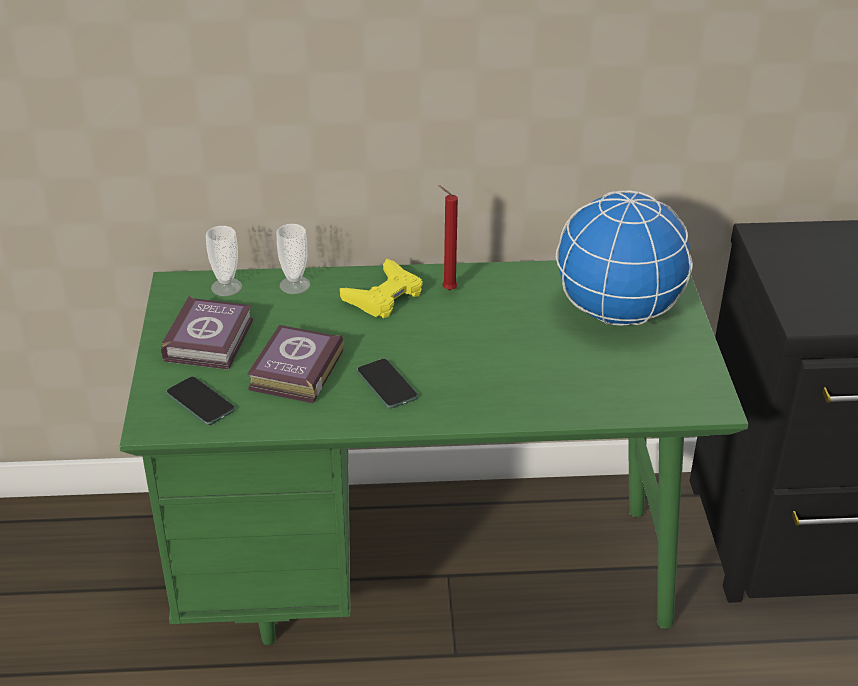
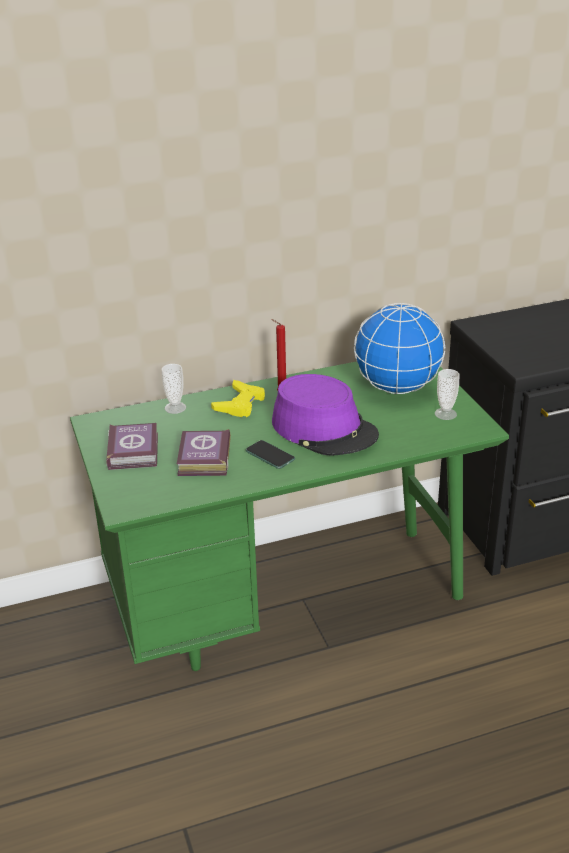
camera: 15 degrees left, 5 degrees down
phone [166,377,235,425] -> none
cup [206,226,242,296] -> cup moved to [435,369,459,420]
none -> purple hat [272,374,379,456]

